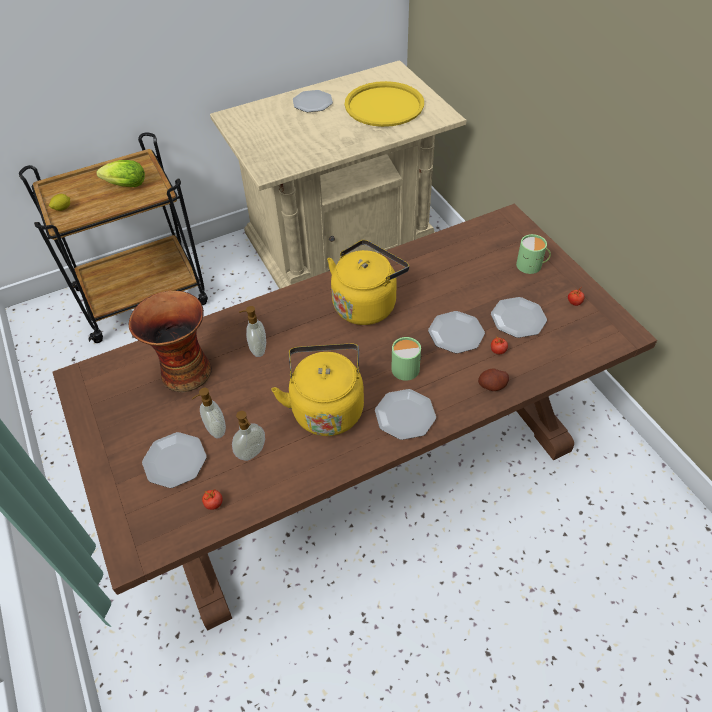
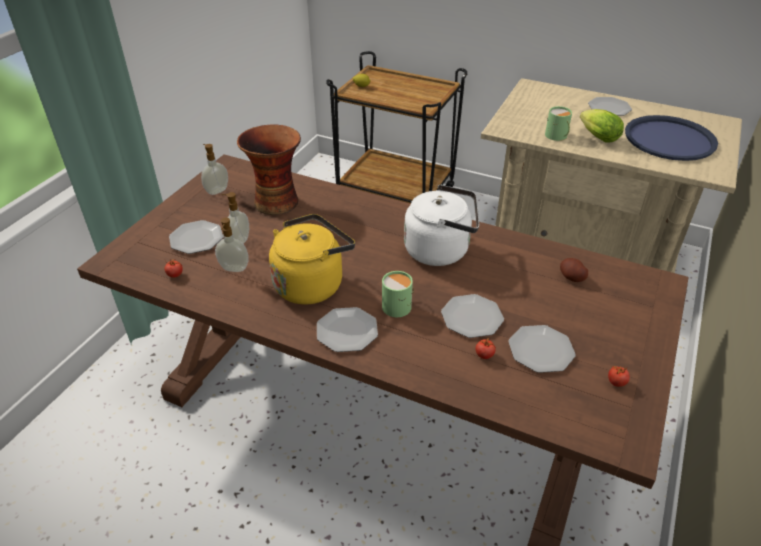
camera: 50 degrees right, 10 degrees down
lettuce [97,160,145,187] -> lettuce moved to [580,109,624,142]
soap dispenser [239,306,266,357] -> soap dispenser moved to [201,144,228,195]
yellow kettle [327,240,409,325] -> white kettle [404,185,479,266]
yellow tray [345,81,424,127] -> blue tray [625,115,718,161]
potato [478,368,509,391] -> potato moved to [560,258,588,282]
green mug [516,234,551,274] -> green mug moved to [545,106,572,141]

